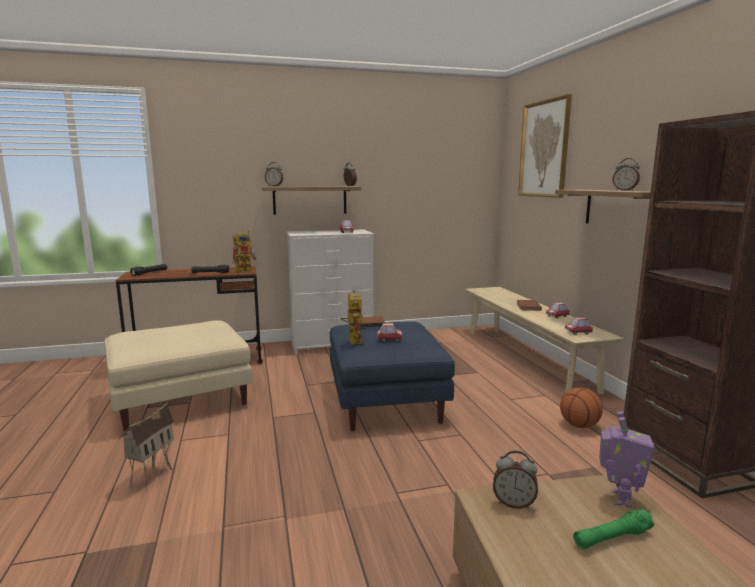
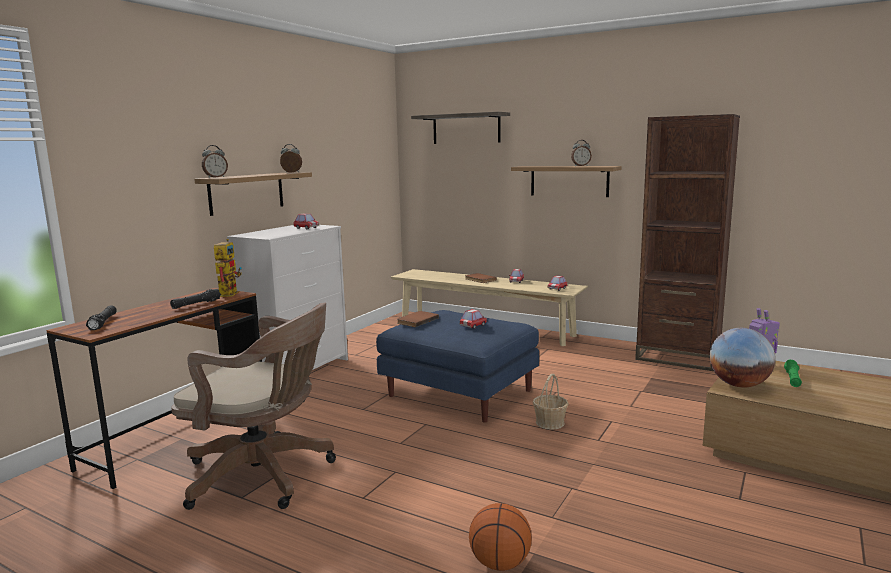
camera: 45 degrees left, 0 degrees up
beige ottoman [104,320,252,431] -> brown office chair [171,303,336,510]
toy house [119,402,174,492] -> none
toy robot [340,290,364,344] -> none
alarm clock [493,450,538,509] -> globe [710,328,776,387]
picture [518,94,572,198] -> shelf [411,112,510,144]
basketball [560,387,603,428] -> basketball moved to [469,503,532,571]
none -> basket [533,374,569,430]

